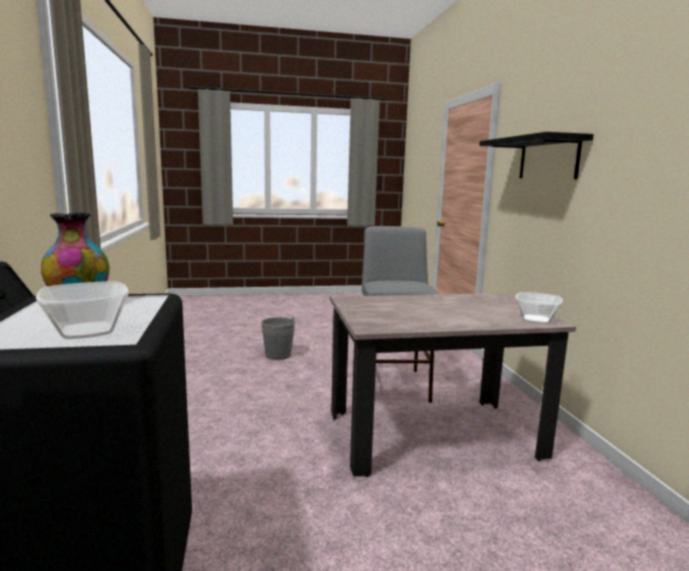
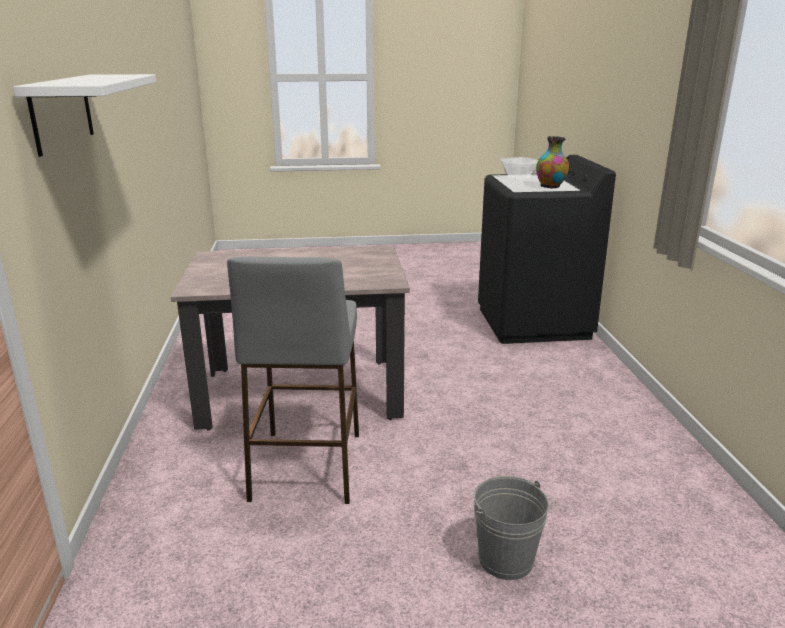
camera: 175 degrees left, 10 degrees up
black shelf [479,132,594,179] -> white shelf [13,74,156,157]
bowl [515,292,563,324] -> none

